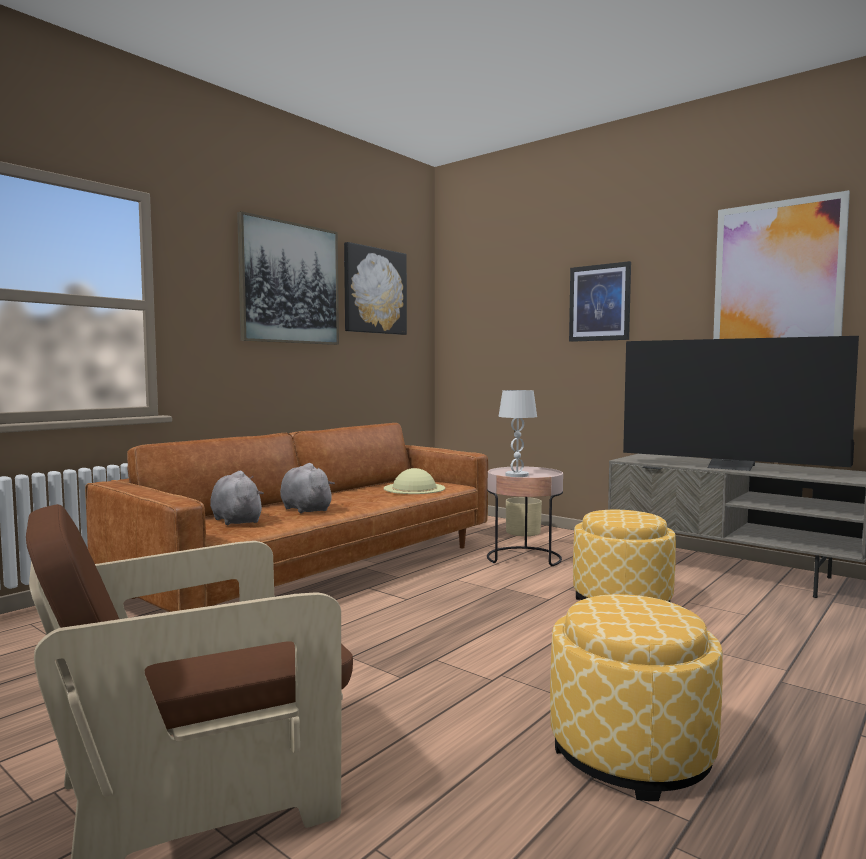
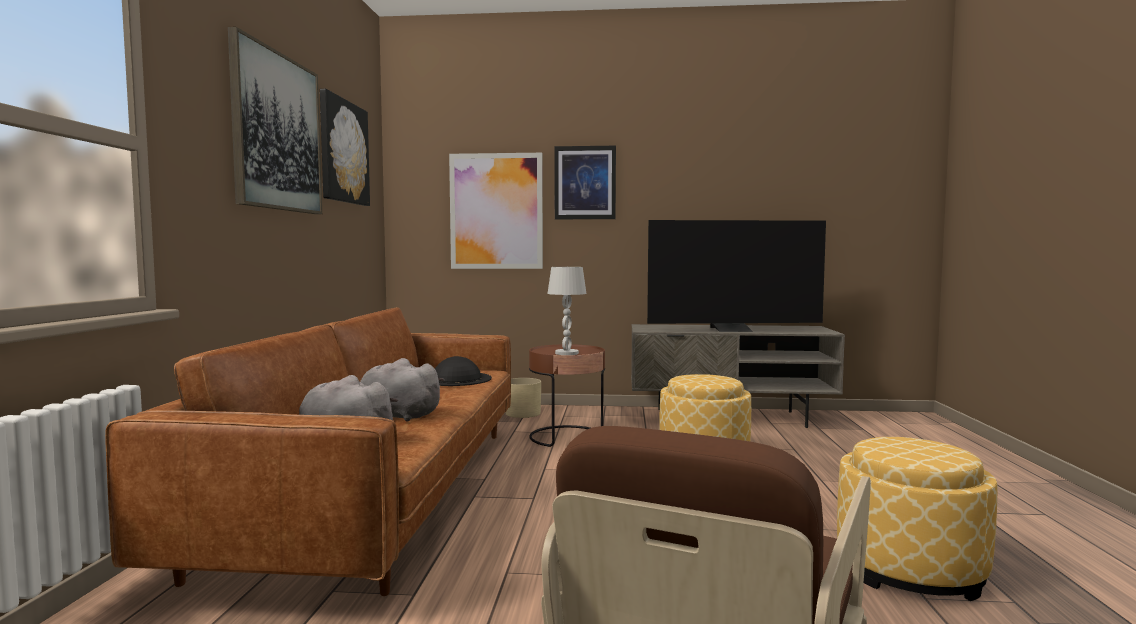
camera: 35 degrees left, 0 degrees up
beige hat [384,468,445,494] -> black hat [435,356,492,386]
pink side table [487,466,563,566] -> brown side table [529,344,605,447]
picture [713,190,850,339] -> picture moved to [449,153,543,269]

